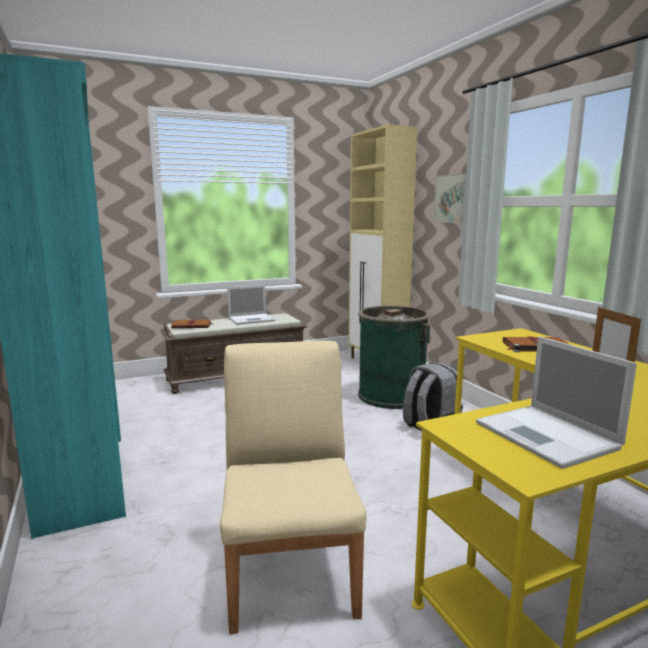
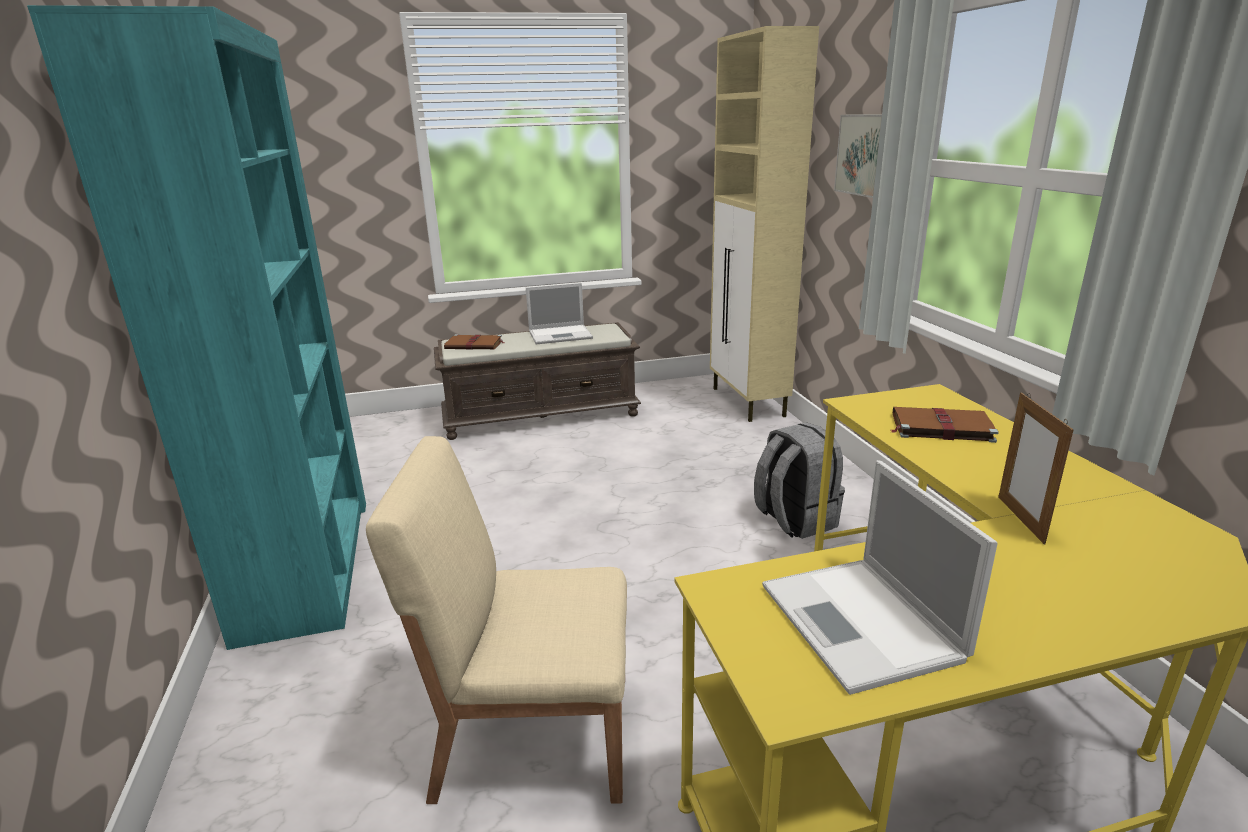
camera: 10 degrees right, 10 degrees up
beige chair [220,341,366,634] -> beige chair turned 90 degrees counterclockwise [366,436,627,804]
green trash can [358,306,431,409] -> none

